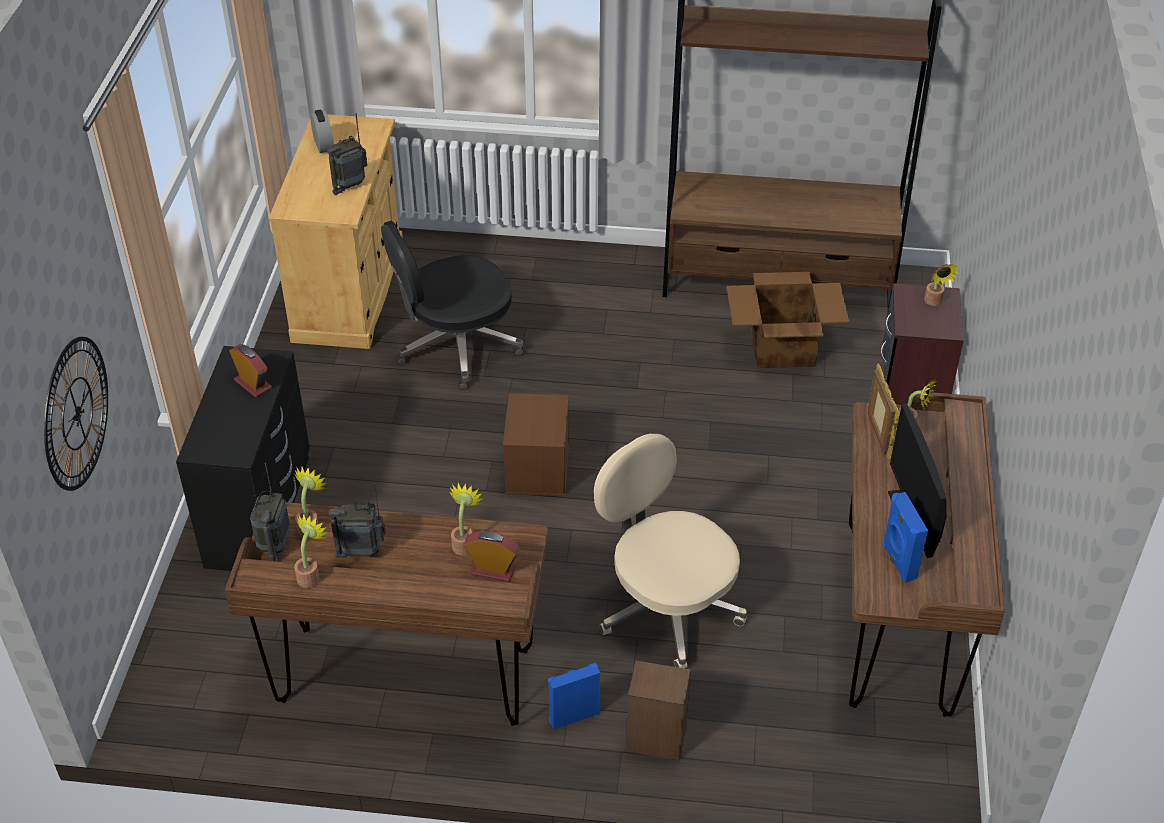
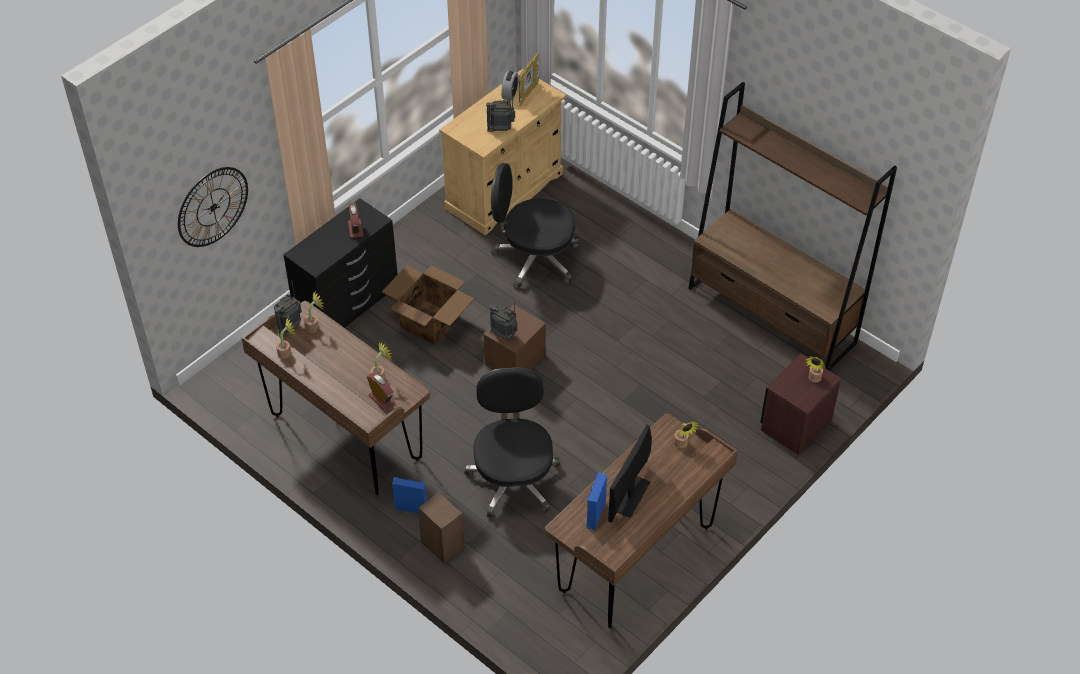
camera: 35 degrees right, 5 degrees up
radio [329,483,386,558] -> radio moved to [489,302,517,340]
beige office chair [594,434,747,668] -> black office chair [464,367,560,517]
cardboard box [726,272,849,368] -> cardboard box moved to [382,265,474,345]
picture frame [867,363,899,461] -> picture frame moved to [519,53,539,106]

